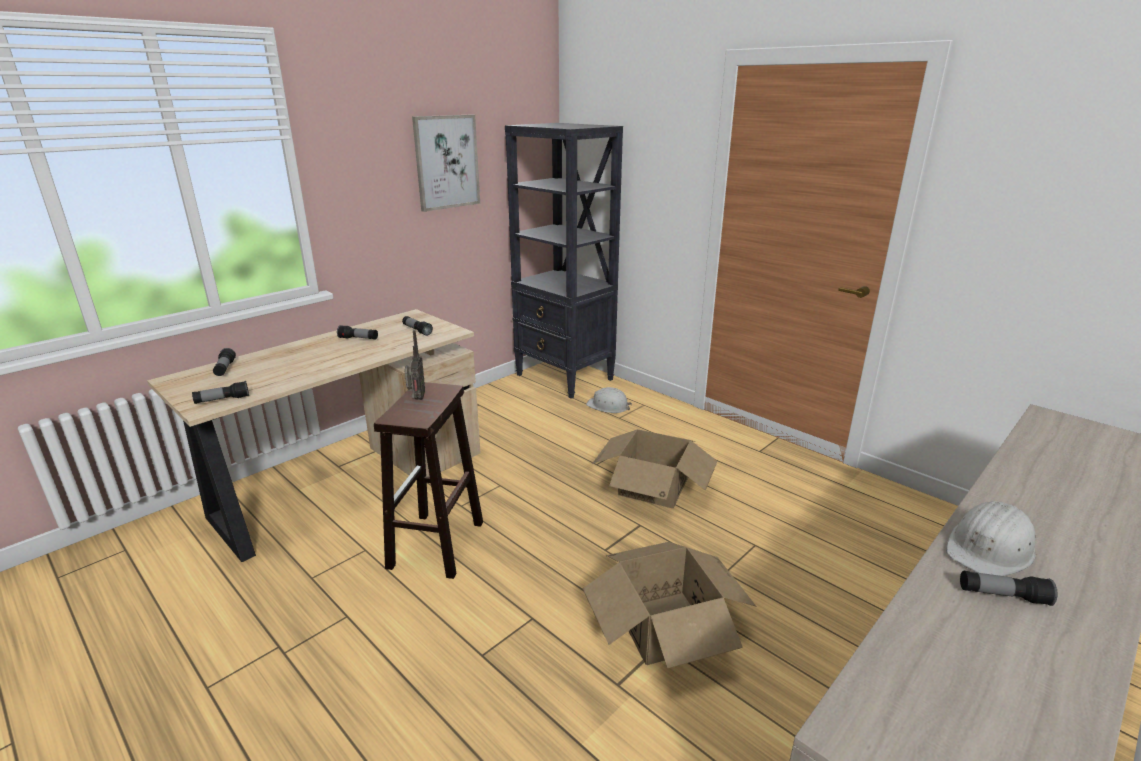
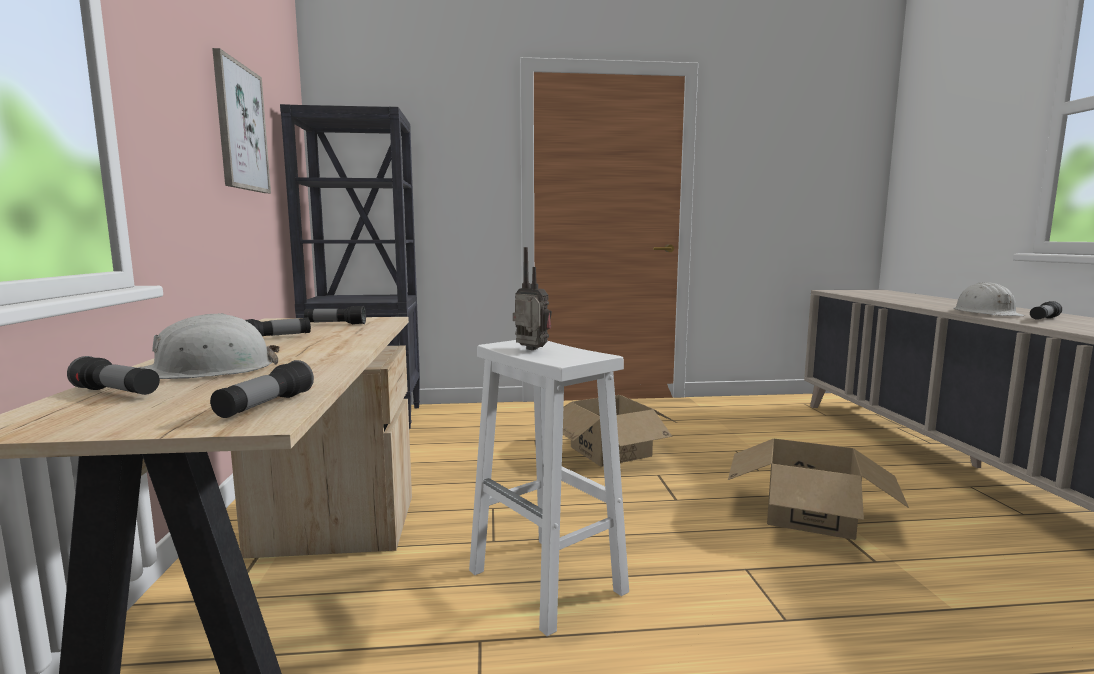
camera: 50 degrees left, 15 degrees down
brown stool [374,382,483,579] -> white stool [469,340,629,636]
white hard hat [586,387,632,413] -> white hard hat moved to [138,313,279,379]

